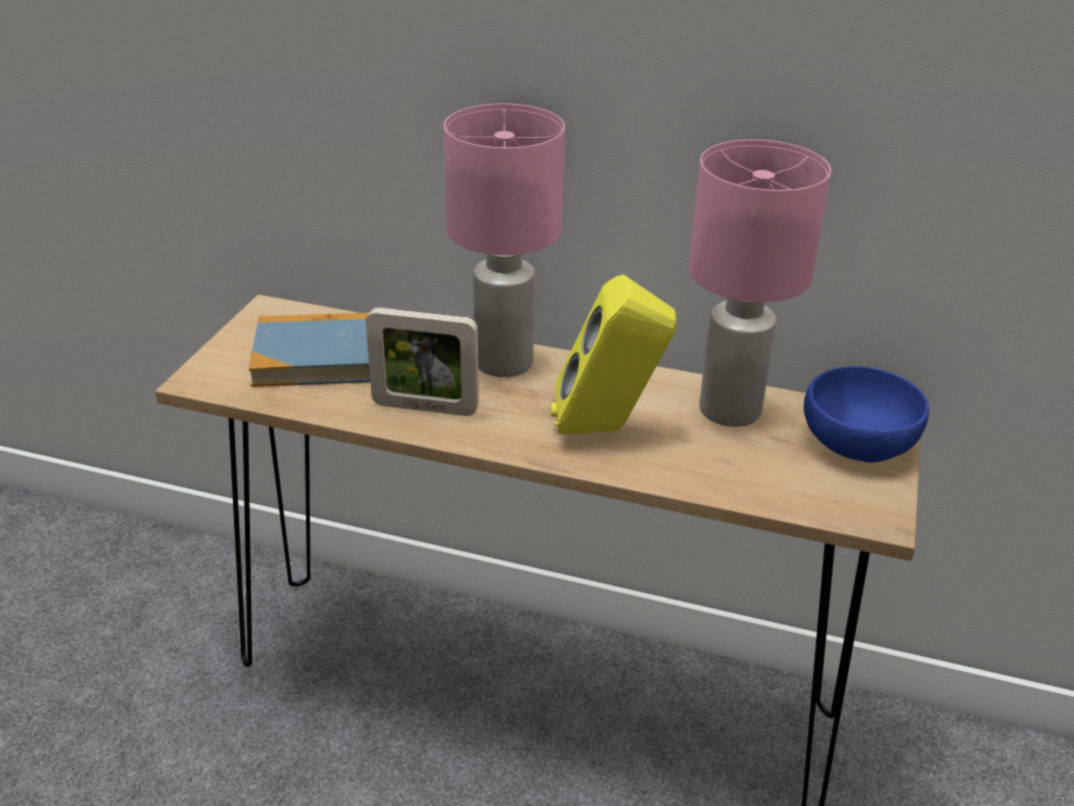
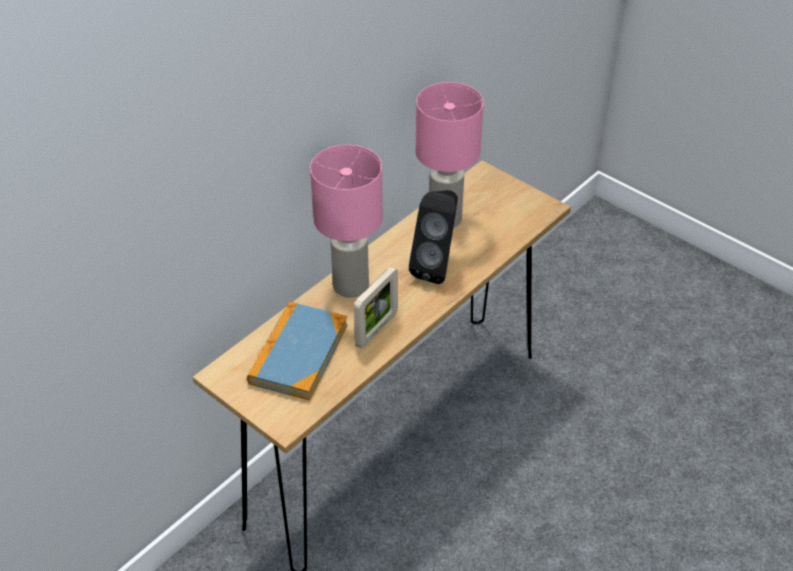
camera: 65 degrees left, 10 degrees up
yellow speaker [551,275,677,435] -> black speaker [409,190,458,284]
blue bowl [804,366,929,463] -> none

